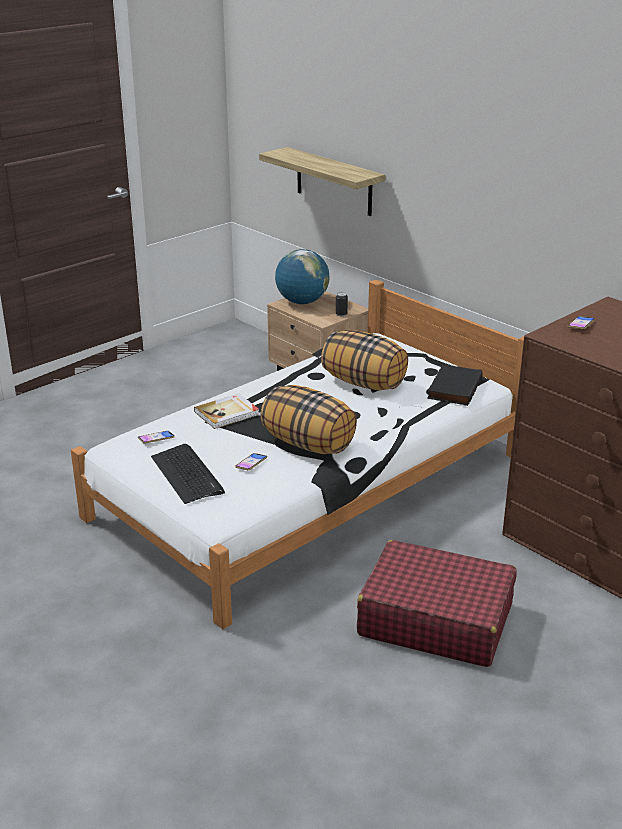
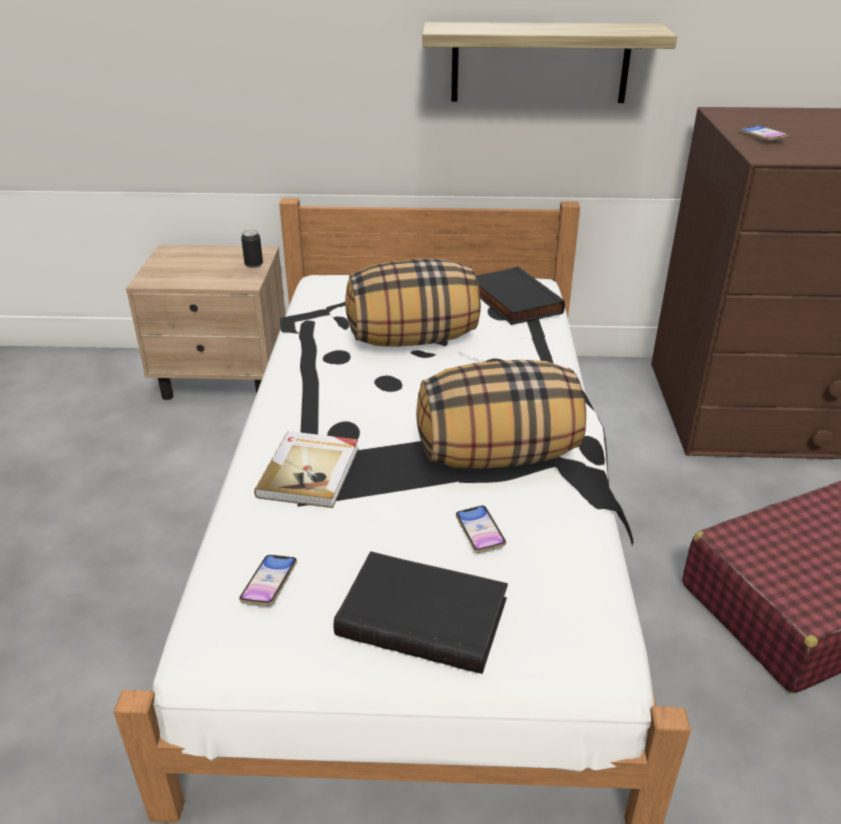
camera: 45 degrees left, 5 degrees up
keyboard [151,444,225,504] -> black book [334,551,508,674]
shelf [259,147,385,216] -> shelf moved to [422,22,677,103]
globe [275,249,330,304] -> none

